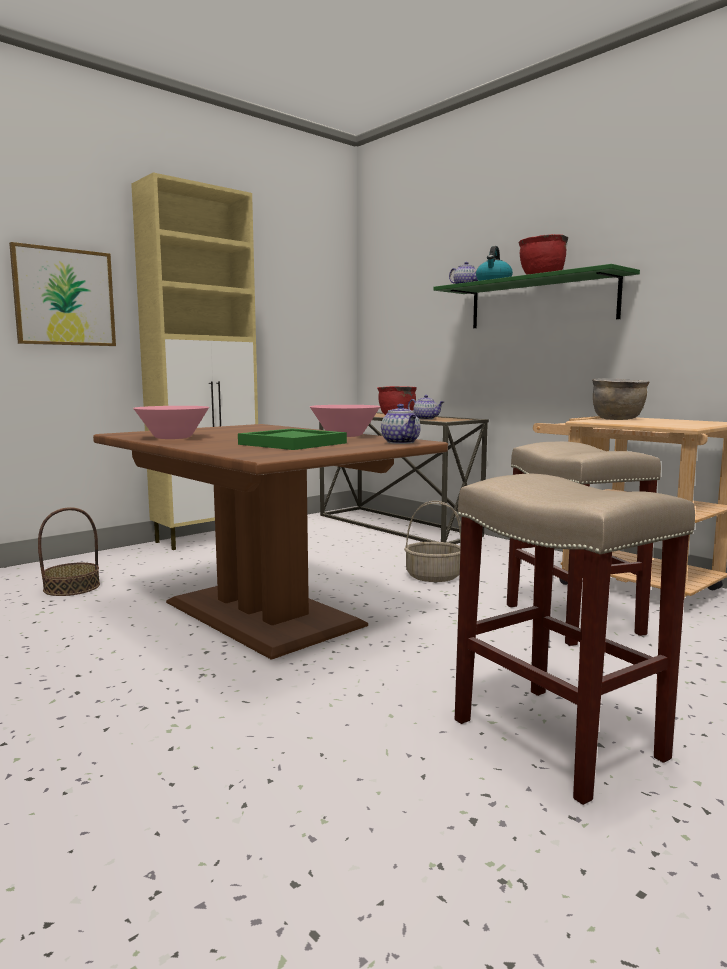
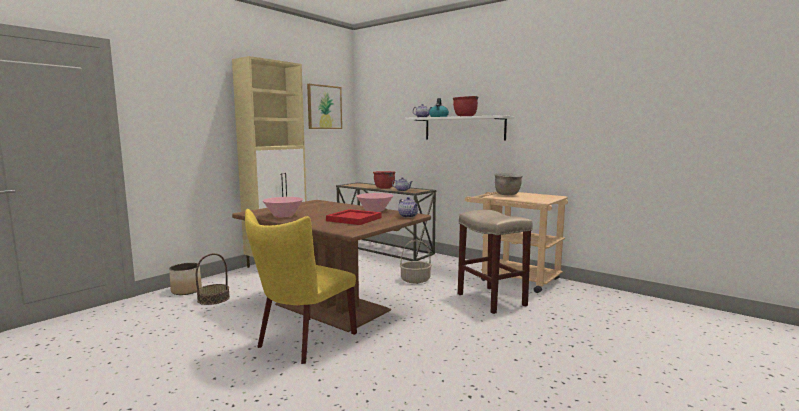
camera: 10 degrees left, 0 degrees up
picture [9,242,116,346] -> picture moved to [307,84,342,129]
green tray [238,428,347,450] -> red tray [326,209,381,225]
green shelf [433,264,640,328] -> white shelf [405,115,515,141]
beige stool [455,474,695,805] -> none
none -> planter [169,263,202,295]
none -> yellow chair [245,209,357,364]

